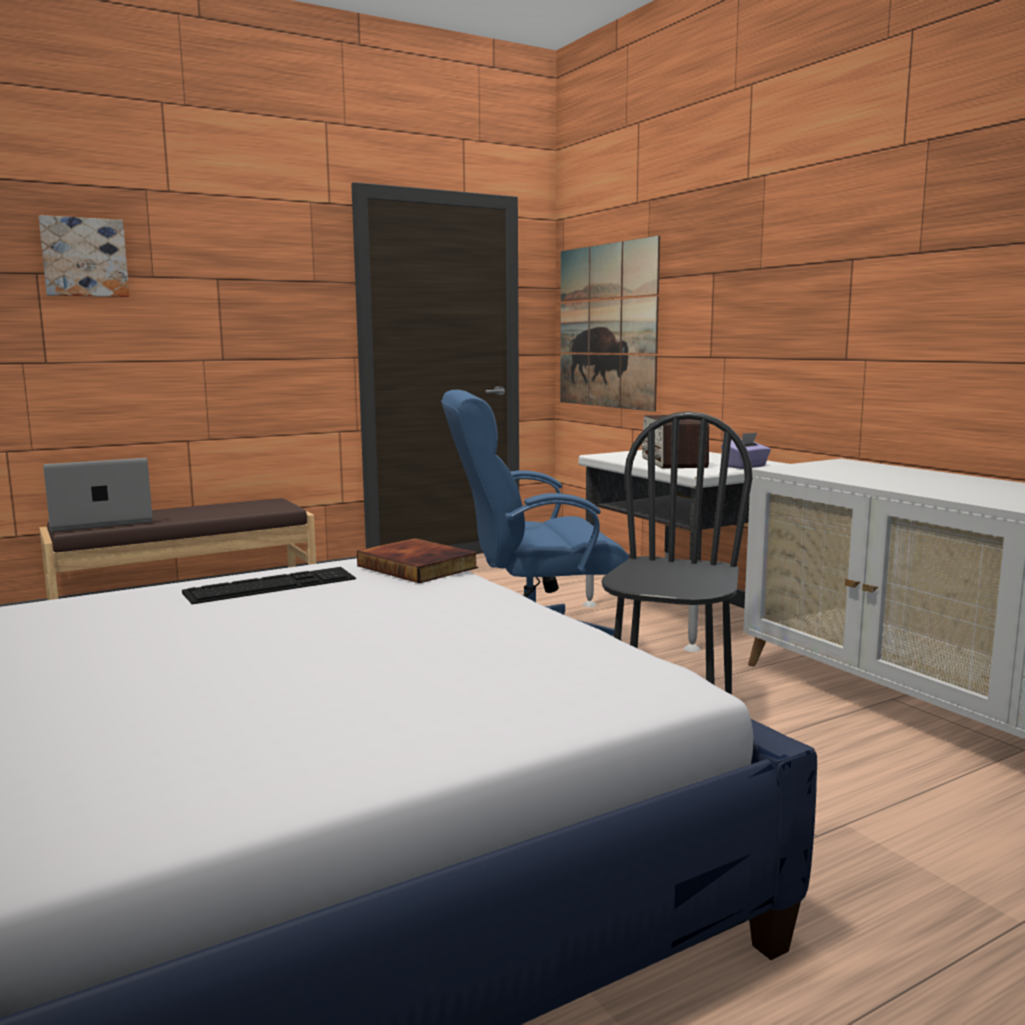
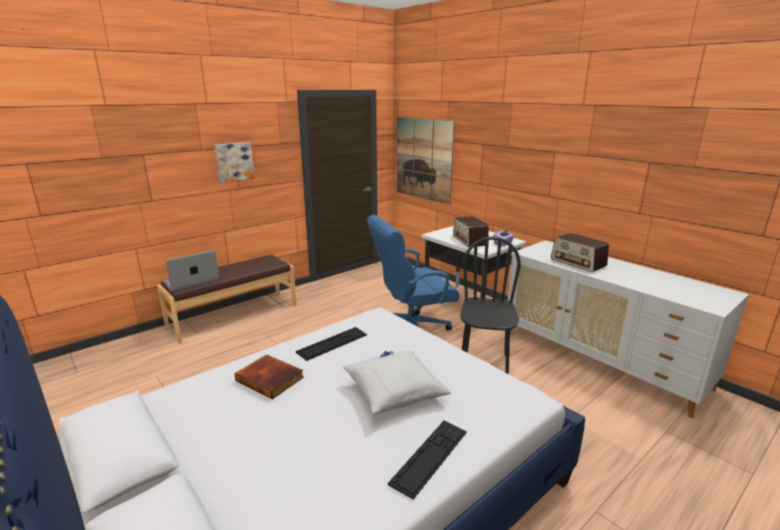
camera: 10 degrees left, 10 degrees up
picture [39,215,130,297] -> picture moved to [214,142,255,183]
book [357,538,478,583] -> book moved to [234,354,304,399]
none -> grey pillow [343,351,451,414]
none -> keyboard [388,421,467,500]
none -> radio [551,233,609,272]

